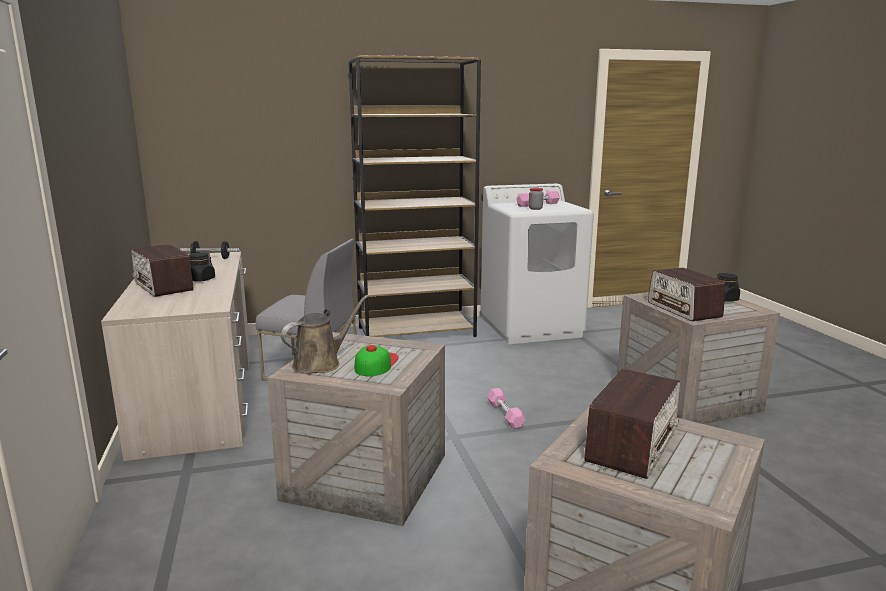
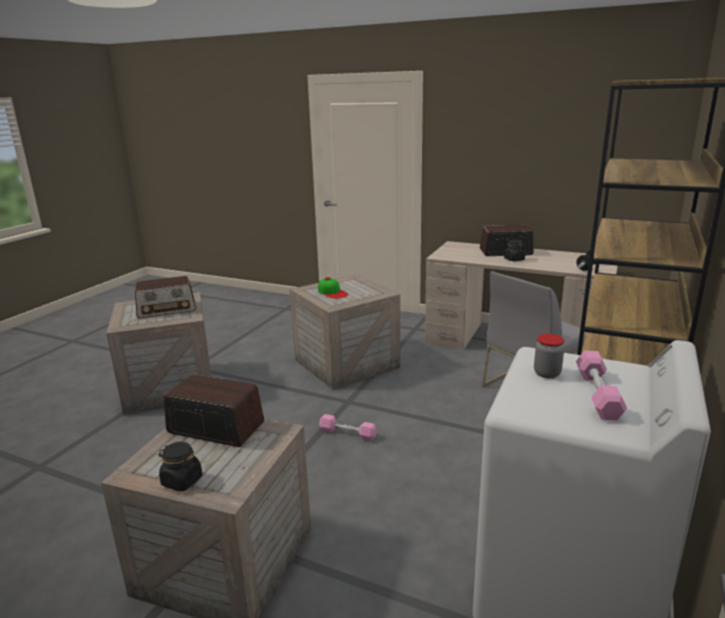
camera: 130 degrees right, 5 degrees up
brown watering can [281,295,369,374] -> none
radio [584,369,680,479] -> radio turned 90 degrees counterclockwise [135,276,196,318]

